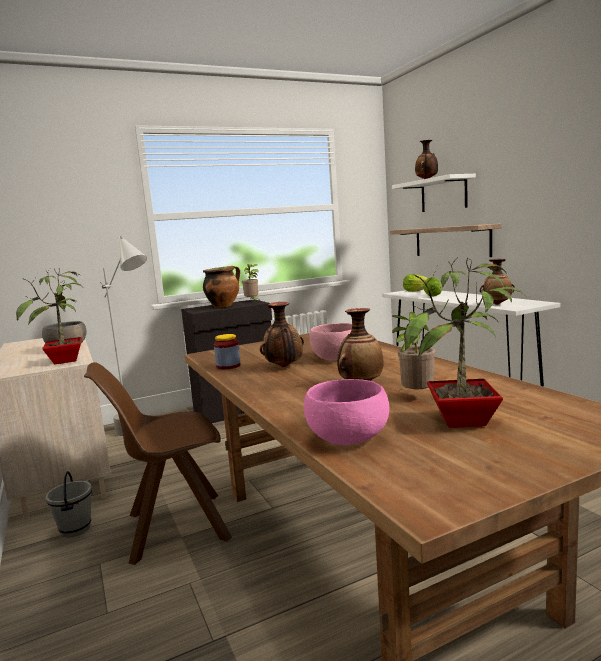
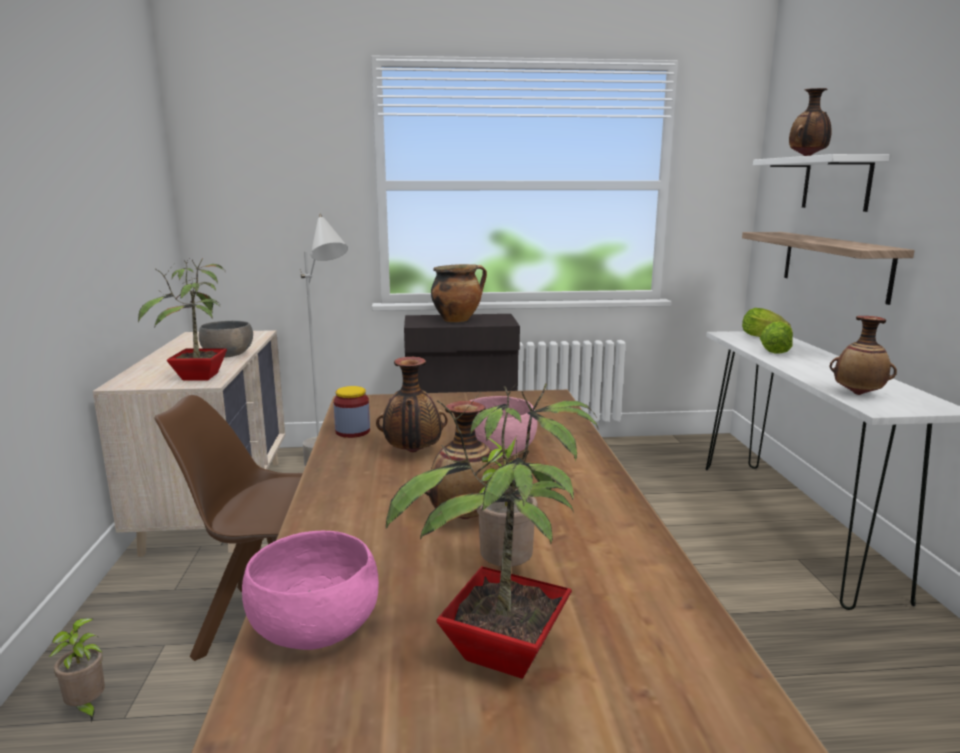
camera: 20 degrees right, 5 degrees up
grey bucket [46,471,92,537] -> none
potted plant [242,264,260,300] -> potted plant moved to [49,618,105,723]

